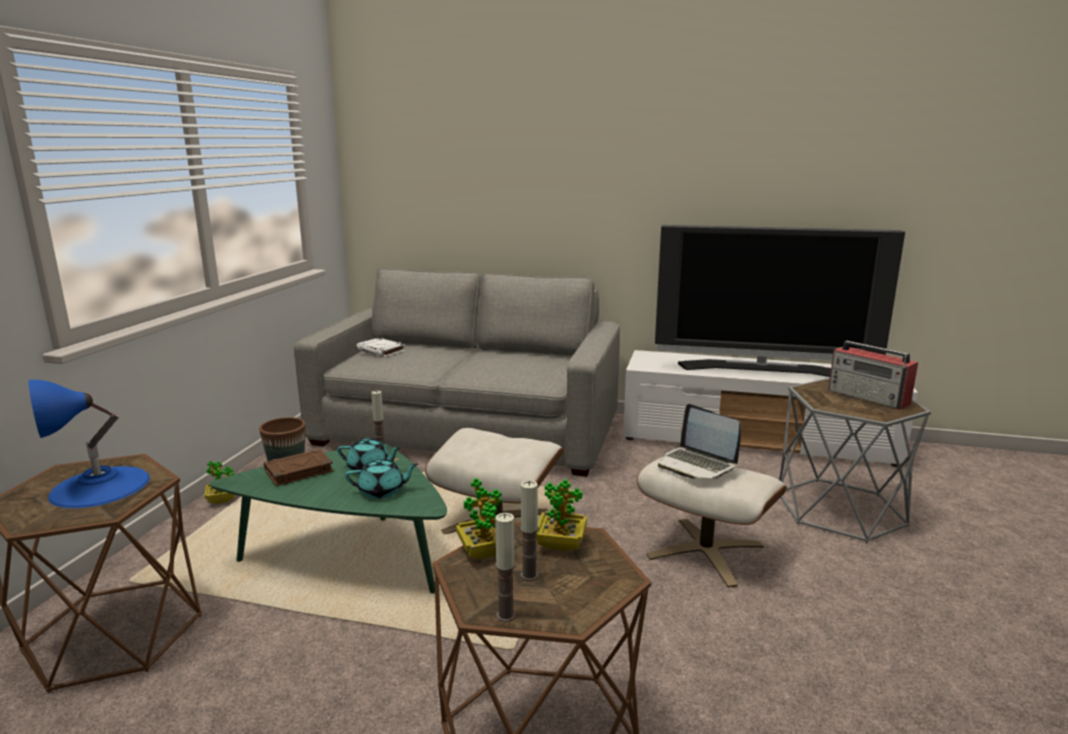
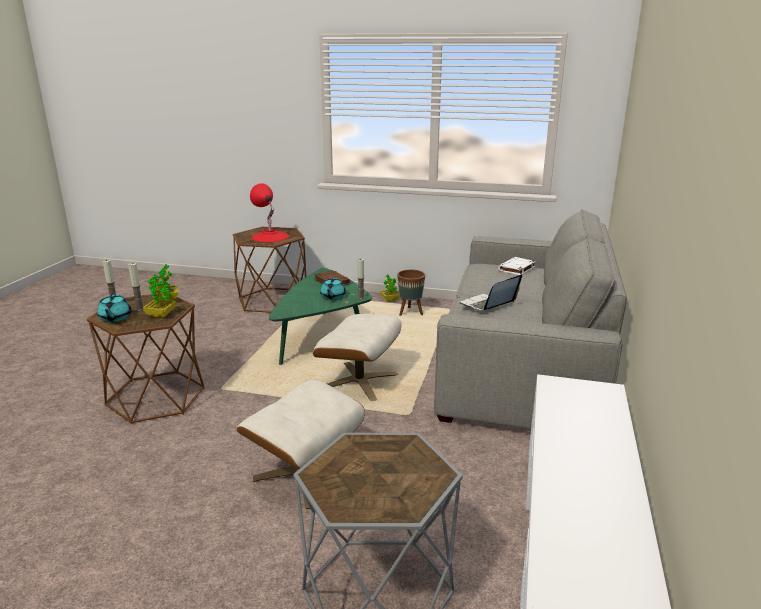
camera: 90 degrees right, 5 degrees up
blue table lamp [28,380,150,508] -> red table lamp [250,183,289,242]
turquoise teapot [345,458,418,499] -> turquoise teapot moved to [97,294,132,322]
television [655,225,905,377] -> none
laptop [658,404,741,478] -> laptop moved to [460,274,522,311]
radio [828,341,918,410] -> none

